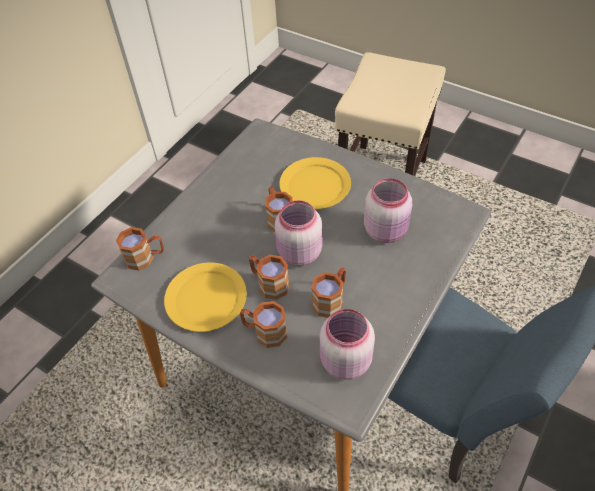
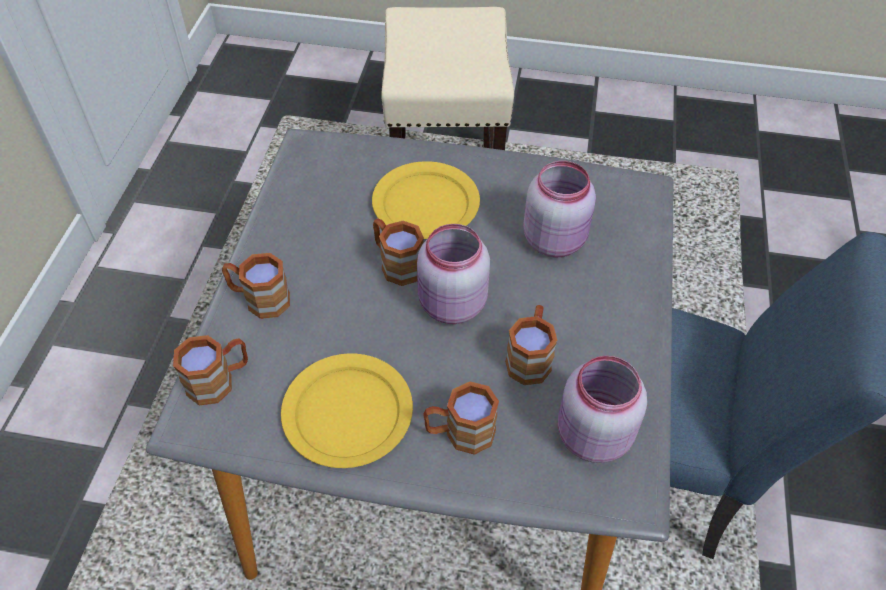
camera: 25 degrees left, 0 degrees up
brown mug [249,255,289,300] -> brown mug moved to [222,253,290,319]

